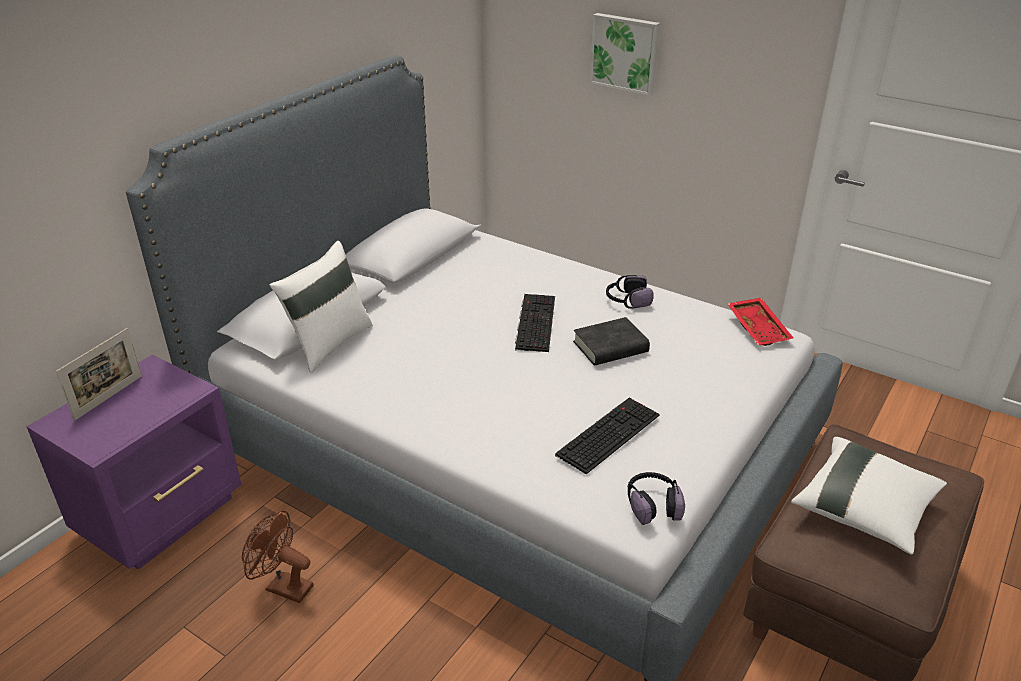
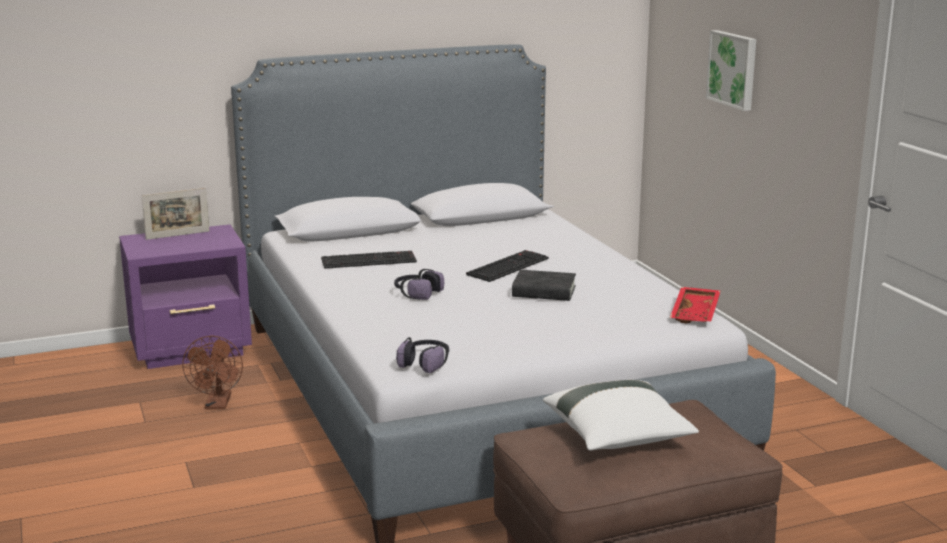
camera: 35 degrees right, 15 degrees down
brown fan [242,511,313,603] -> brown fan turned 150 degrees counterclockwise [182,336,243,409]
white pillow [269,241,372,373] -> none
keyboard [555,398,659,474] -> keyboard moved to [321,251,417,269]
headphones [606,275,654,308] -> headphones moved to [394,269,444,300]

